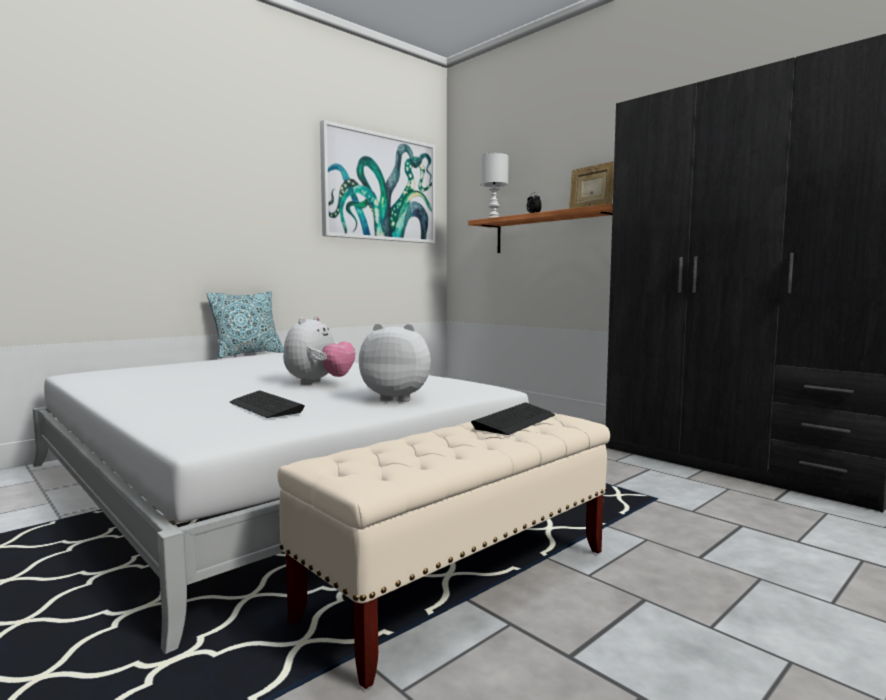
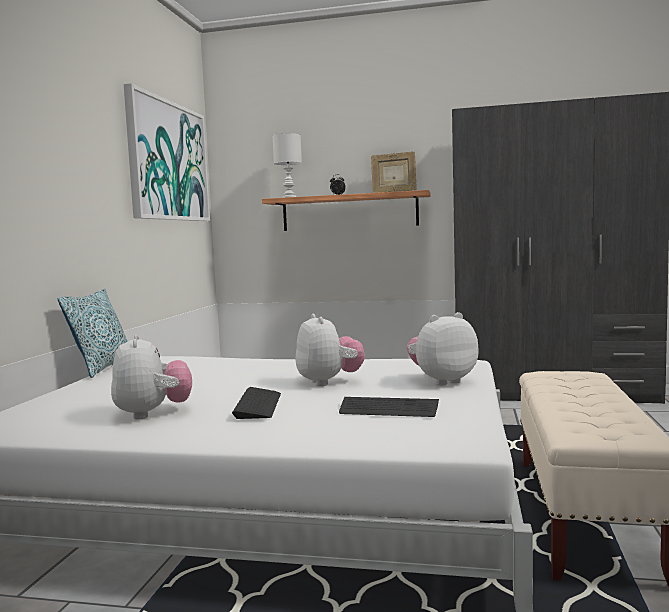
camera: 35 degrees left, 0 degrees up
keyboard [471,402,555,435] -> keyboard moved to [232,387,281,419]
none -> plush toy [111,334,192,420]

